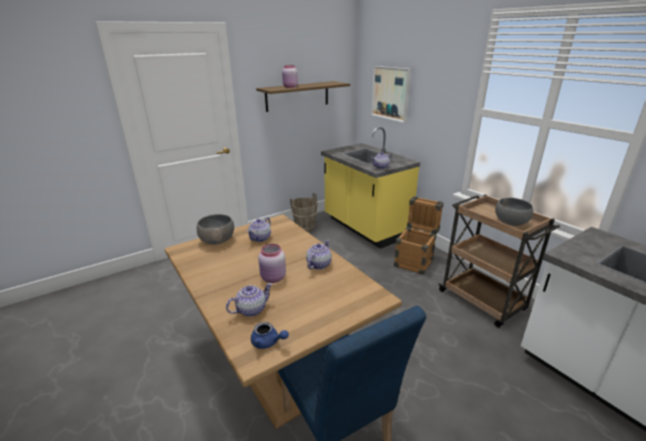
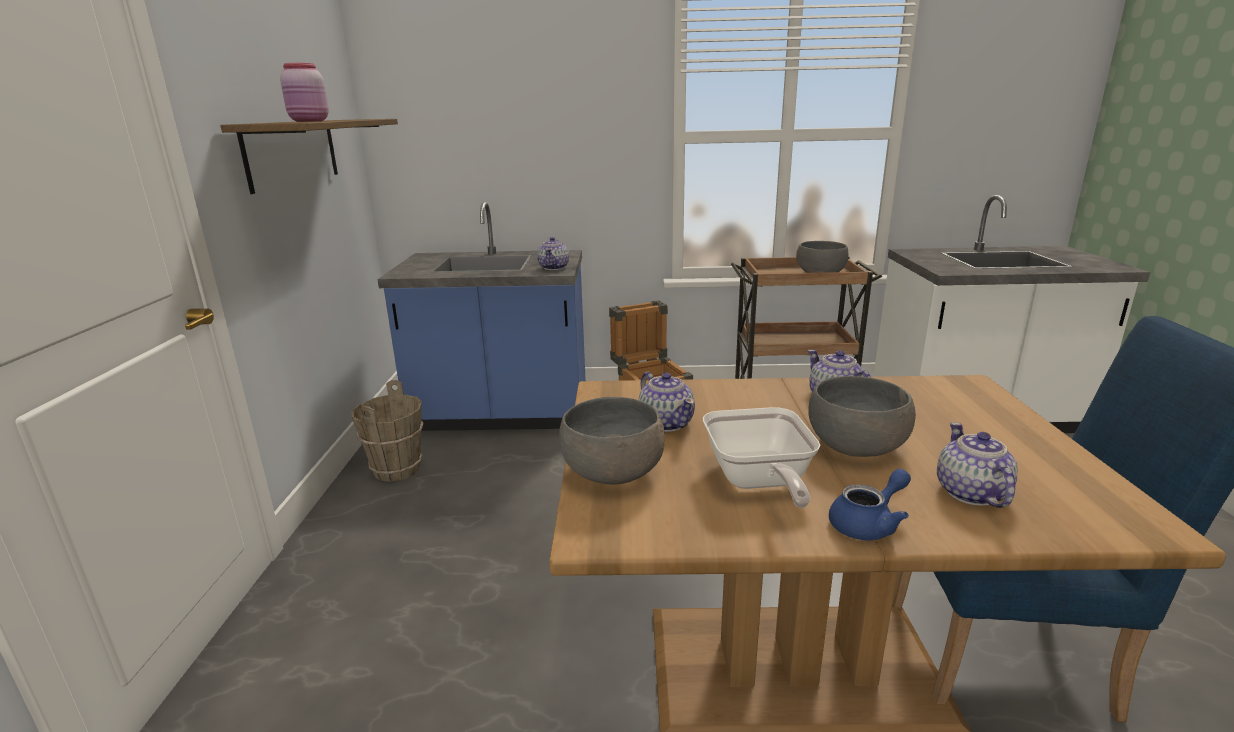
camera: 55 degrees left, 5 degrees down
blue teapot [251,322,289,349] -> blue teapot moved to [829,469,911,541]
pink jar [258,244,286,283] -> grey bowl [808,376,916,457]
yellow counter [321,127,420,249] -> blue counter [377,202,585,431]
picture [371,66,411,123] -> none
none -> frying pan [703,407,821,508]

